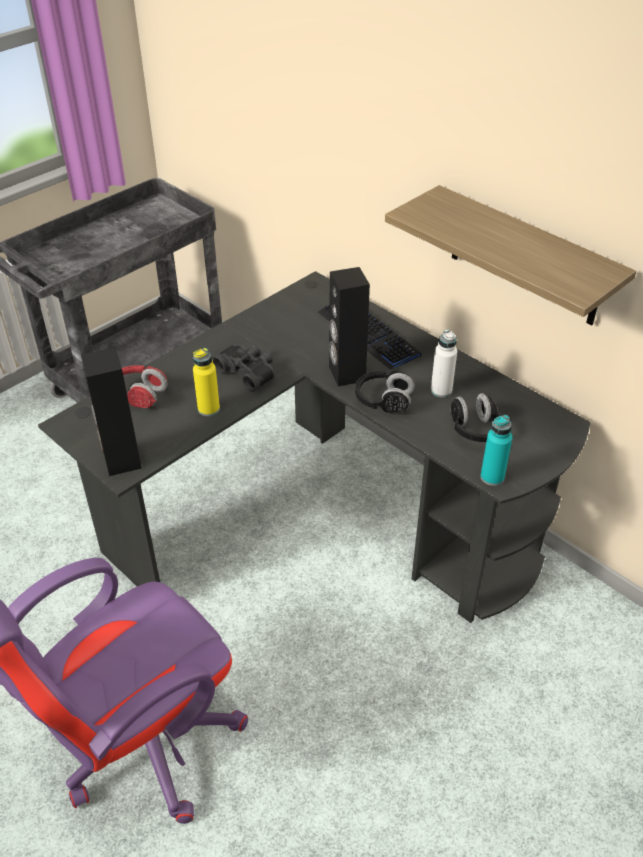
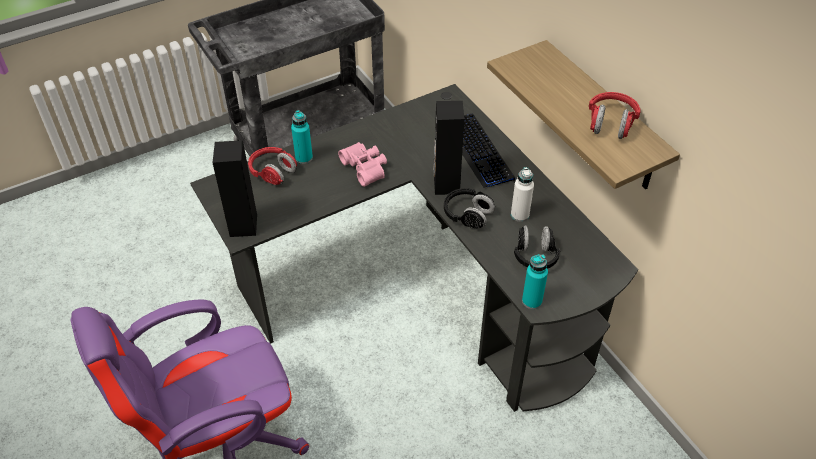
camera: 15 degrees right, 5 degrees up
yellow bottle [193,348,220,416] -> none
black binoculars [212,344,275,392] -> pink binoculars [338,142,387,187]
none -> turquoise bottle [291,110,313,164]
none -> red headphones [589,92,640,139]

